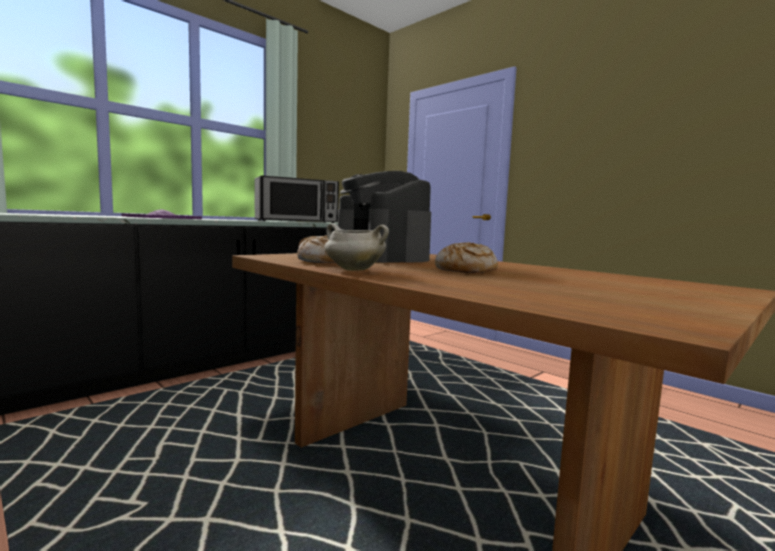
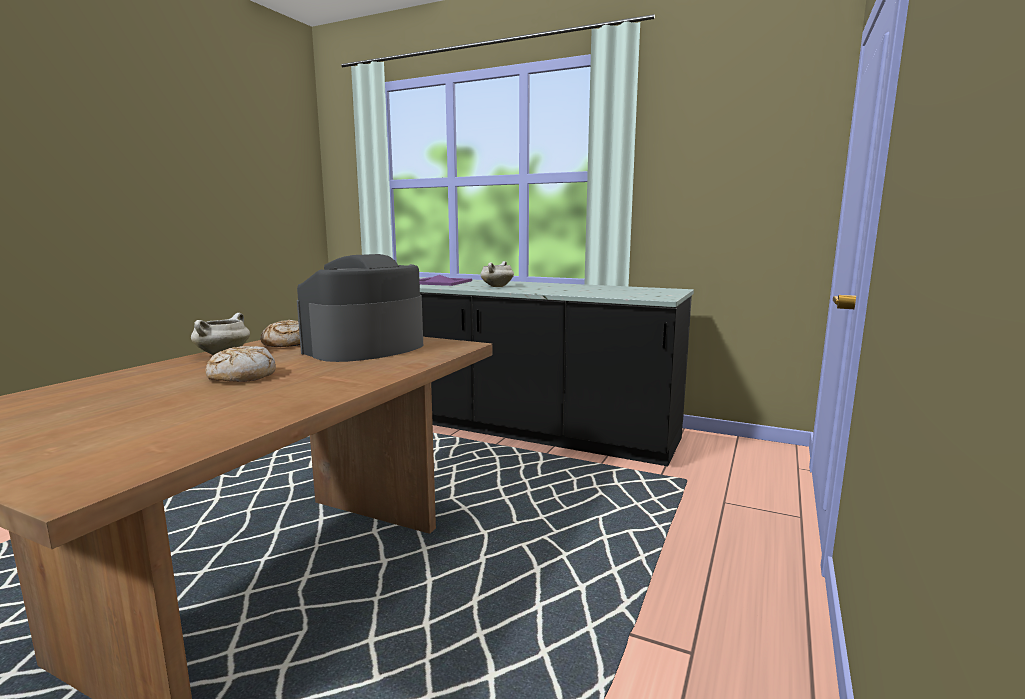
camera: 70 degrees right, 5 degrees up
microwave [255,175,339,223] -> none
none -> white cooking pot [480,261,514,287]

